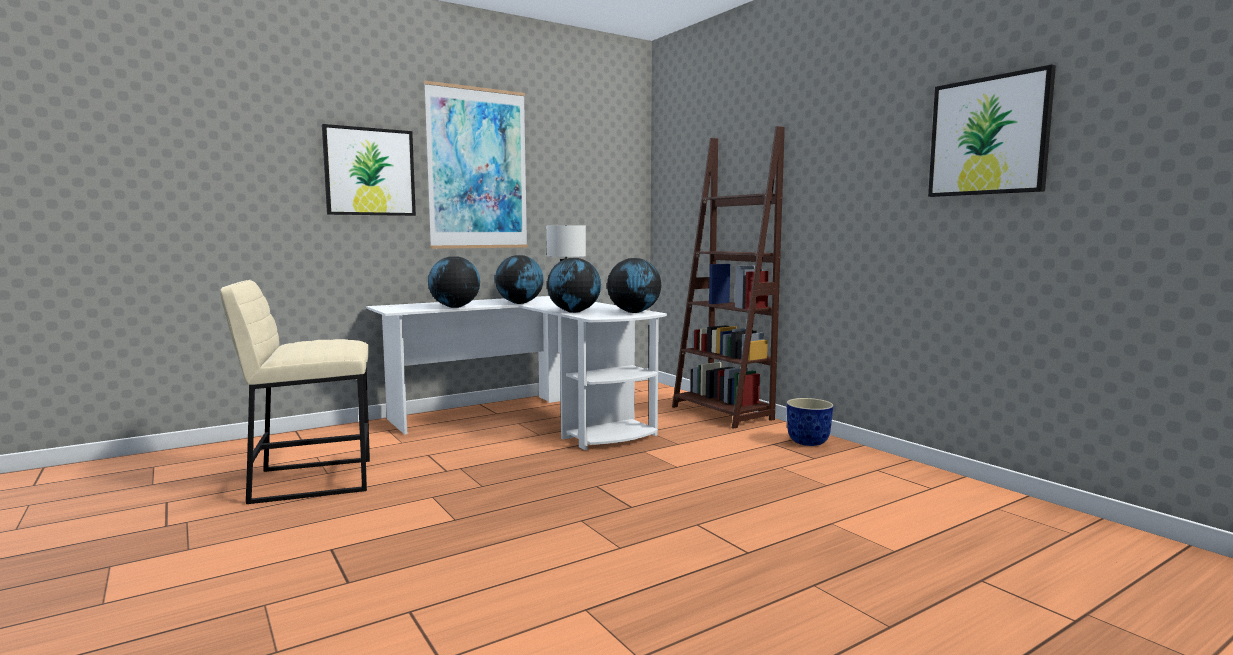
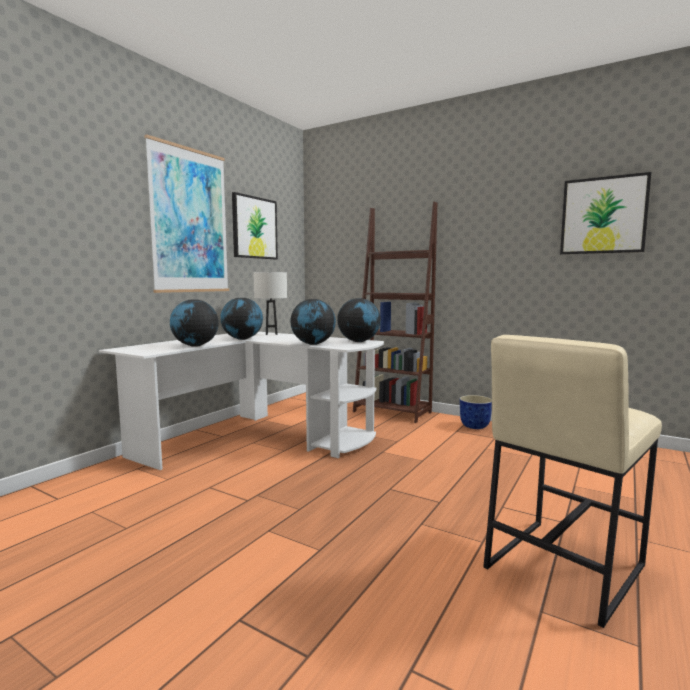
camera: 25 degrees left, 0 degrees up
beige chair [220,280,370,504] -> beige chair moved to [484,335,662,628]
picture [322,124,416,216] -> picture moved to [232,192,278,259]

